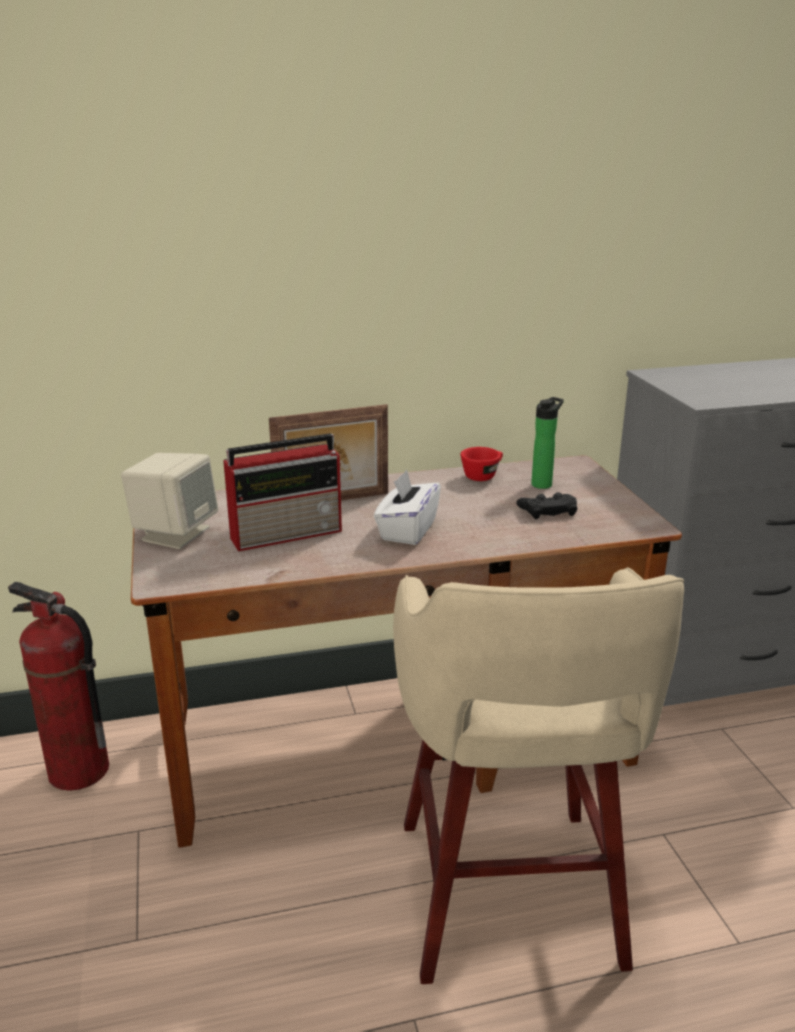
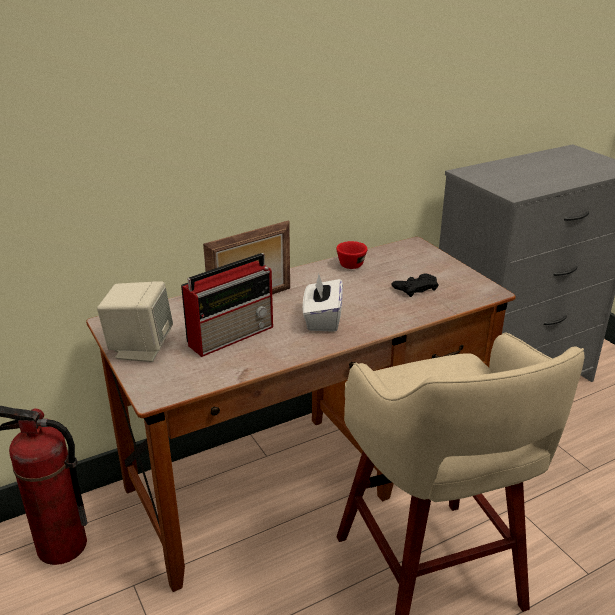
camera: 15 degrees left, 5 degrees up
bottle [531,397,564,489] -> none

